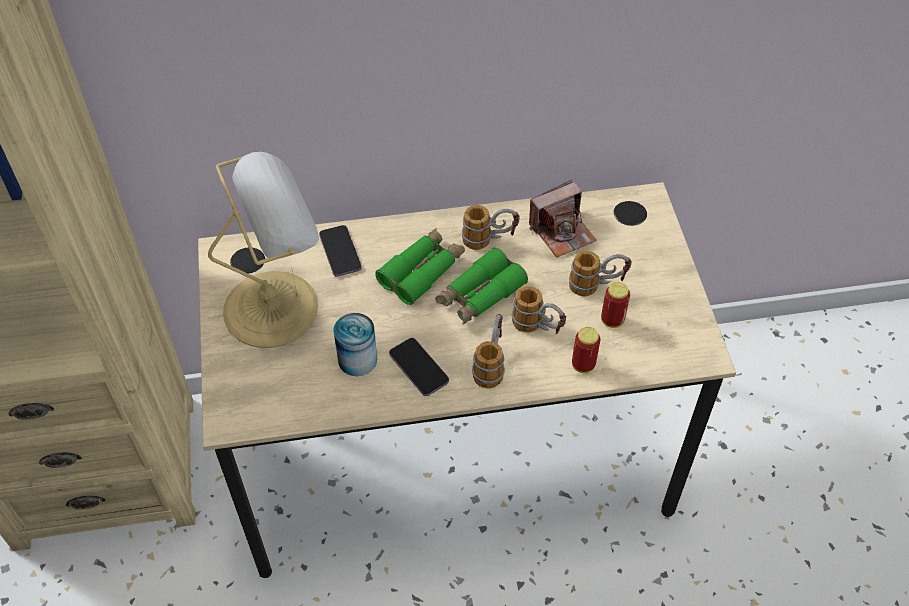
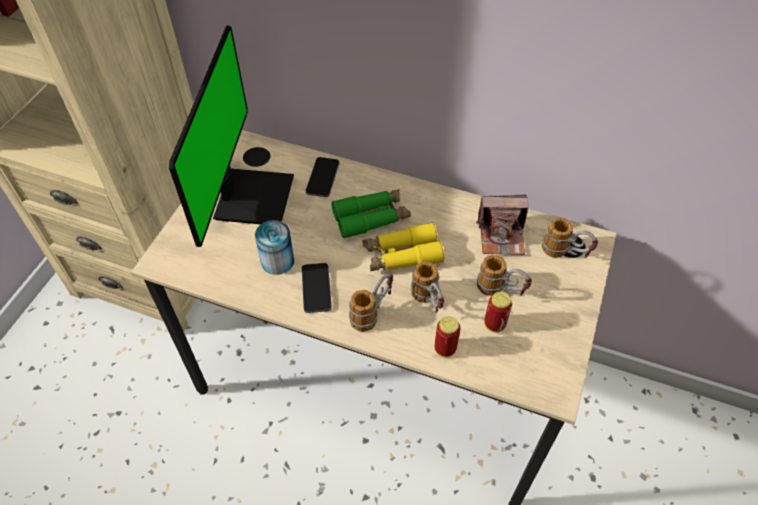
camera: 30 degrees right, 0 degrees up
table lamp [208,152,319,348] -> monitor [169,26,294,247]
green binoculars [435,248,528,324] -> yellow binoculars [362,222,445,271]
mug [462,205,520,250] -> mug moved to [542,217,598,258]

